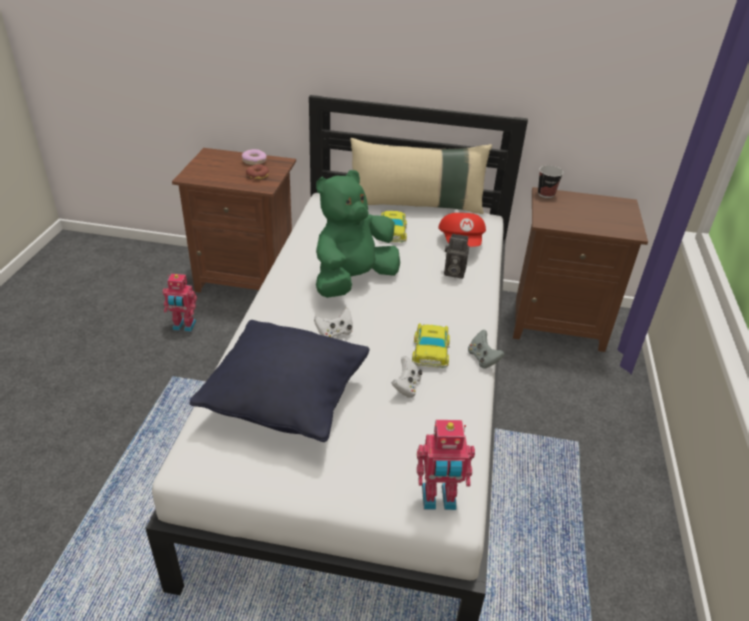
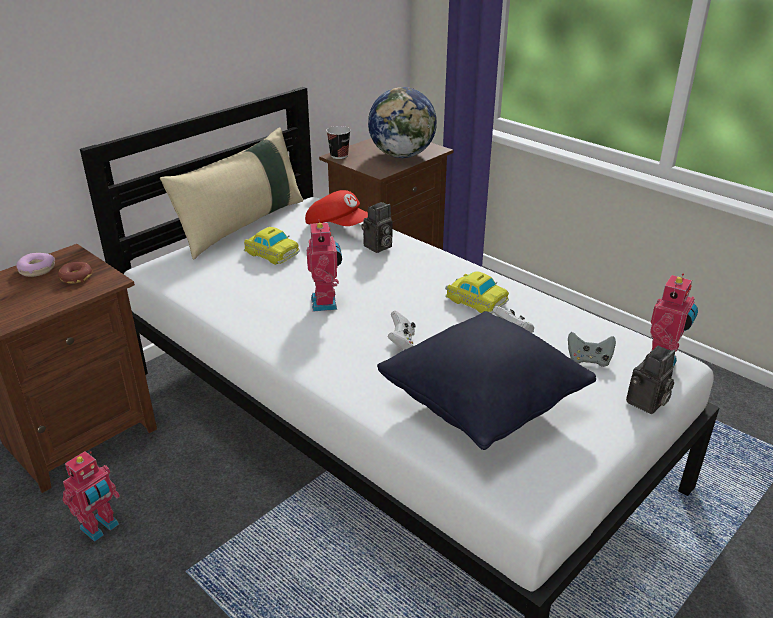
camera: 55 degrees left, 5 degrees down
green plush toy [316,170,400,298] -> toy robot [307,219,342,311]
grey game controller [468,330,505,369] -> grey game controller moved to [568,332,616,367]
none -> globe [368,87,437,158]
none -> camera [626,346,675,414]

